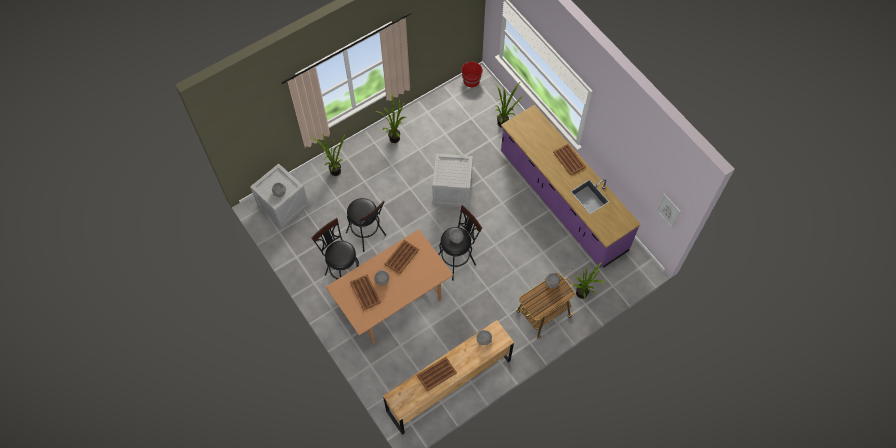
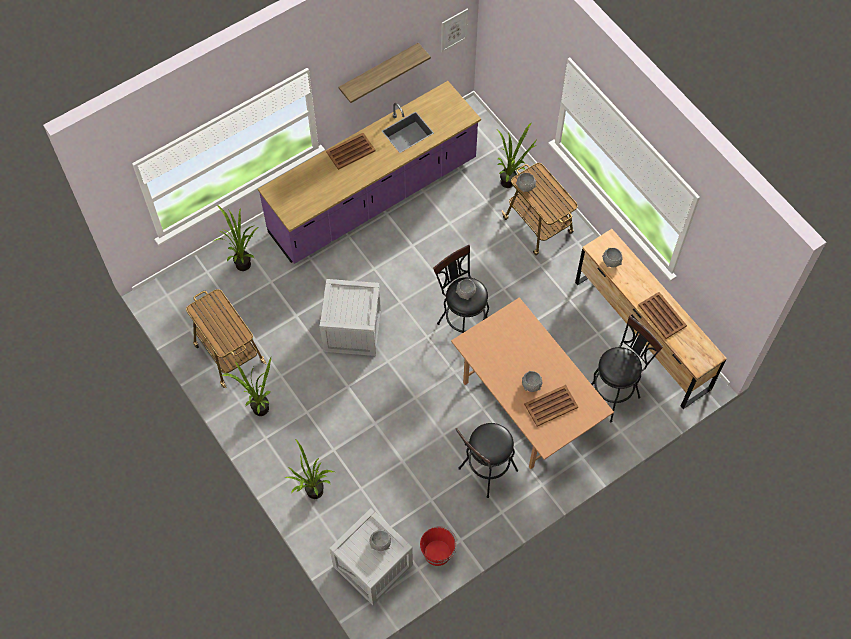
camera: 90 degrees left, 0 degrees up
black stool [346,198,386,252] -> black stool moved to [591,316,663,422]
brown tray [385,240,419,274] -> none
red bucket [461,62,483,87] -> red bucket moved to [420,526,457,566]
none -> cart [186,289,267,388]
none -> shelf [339,43,431,103]

